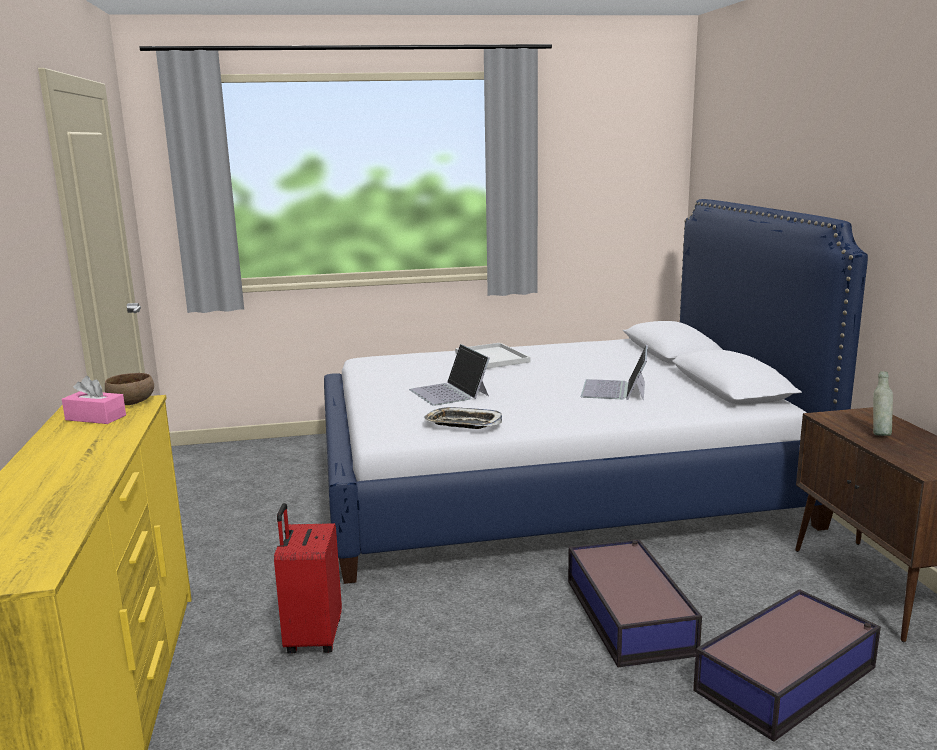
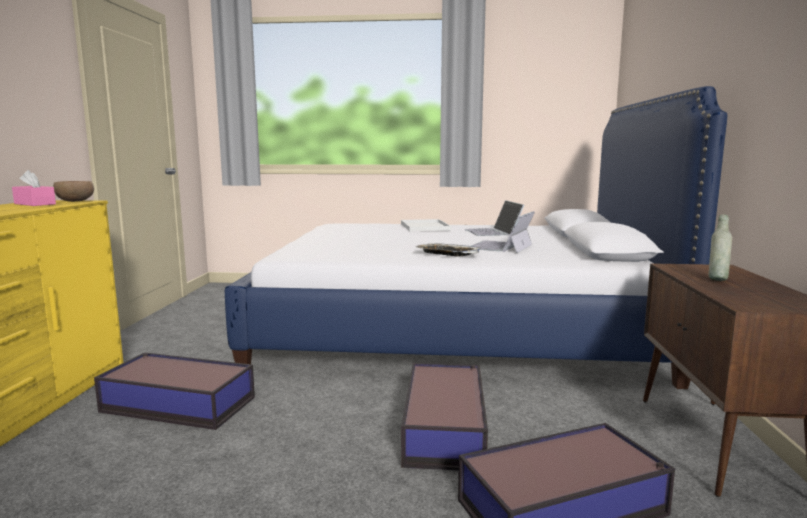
camera: 15 degrees right, 5 degrees down
red suitcase [274,503,342,654] -> storage box [94,352,255,430]
laptop [409,344,490,406] -> laptop moved to [464,200,524,236]
tray [424,407,502,429] -> tray moved to [416,243,481,256]

